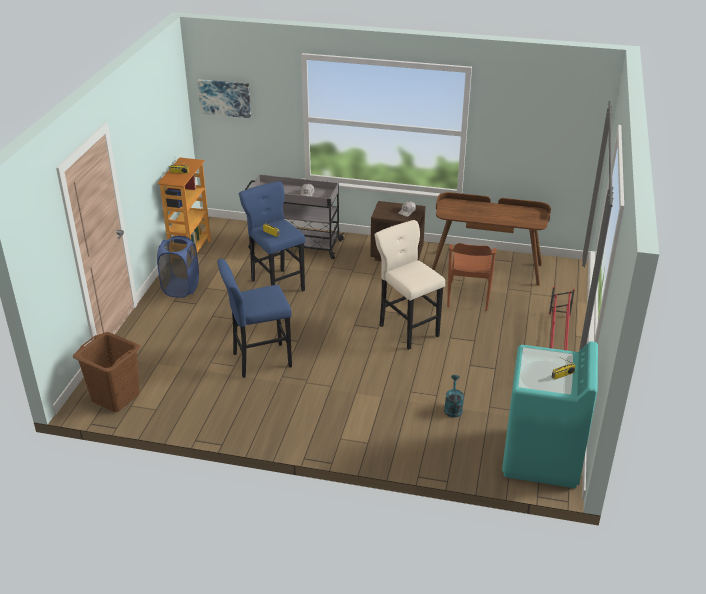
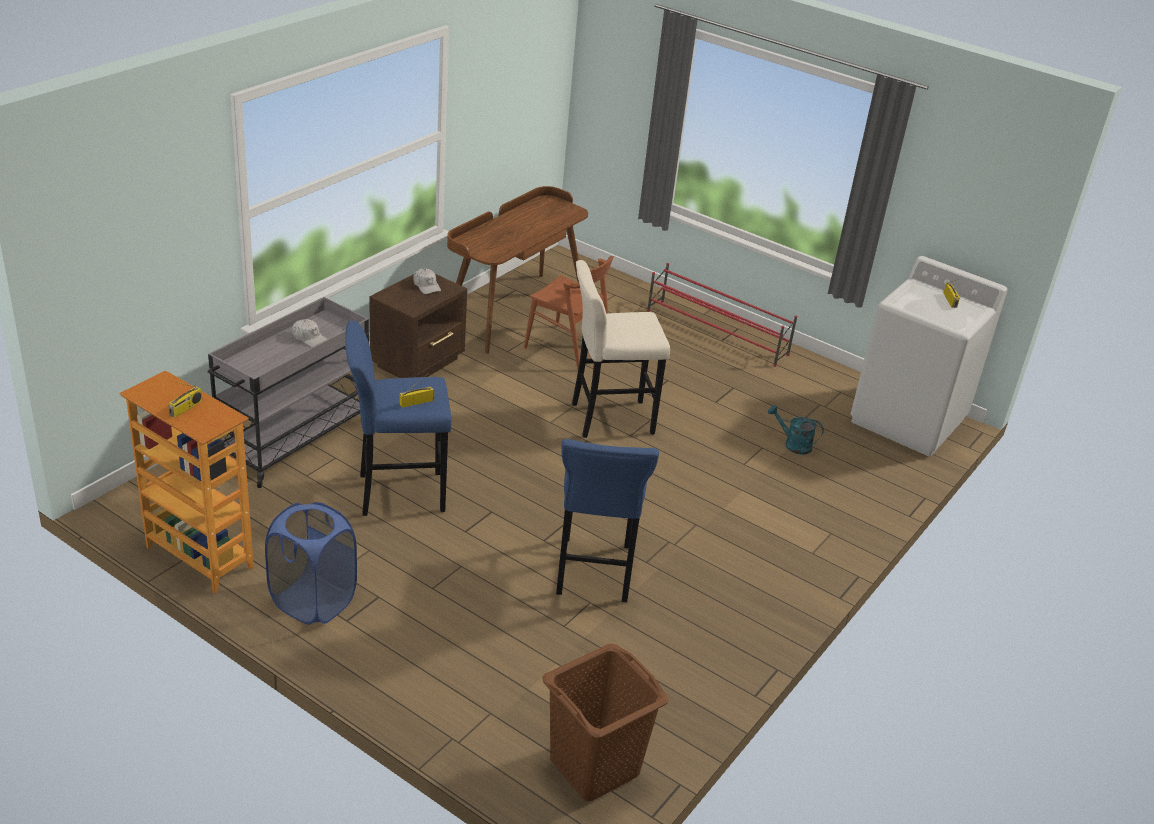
camera: 70 degrees left, 0 degrees up
picture [197,79,251,118] -> none
turquoise washing machine [502,341,598,488] -> white washing machine [851,256,1008,456]

